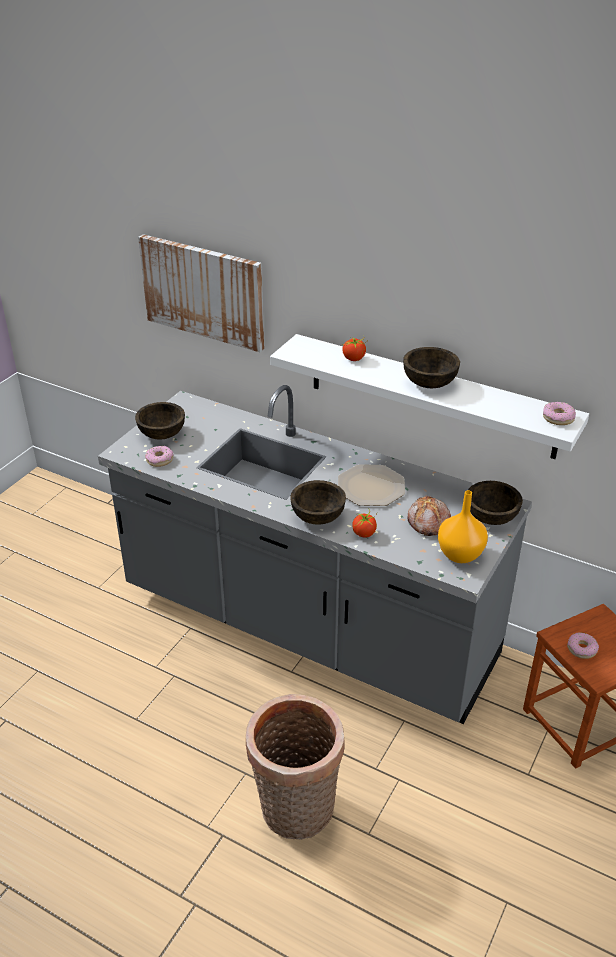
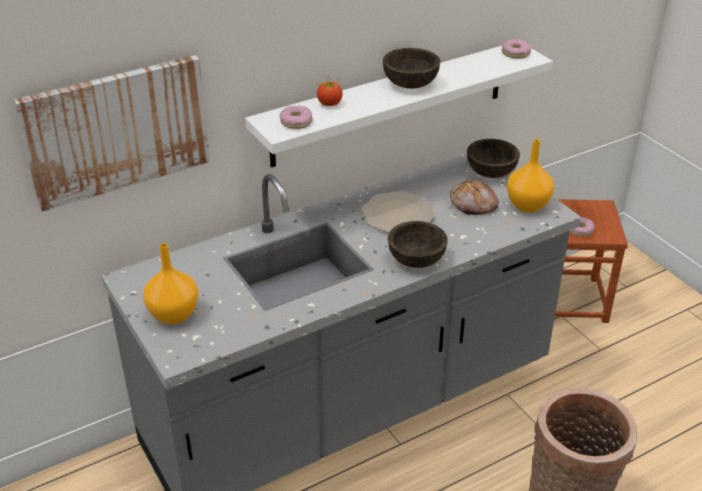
camera: 60 degrees left, 0 degrees up
brown bowl [135,402,185,440] -> orange vase [143,243,198,324]
donut [145,446,174,467] -> donut moved to [280,106,313,129]
tomato [352,509,377,538] -> none

